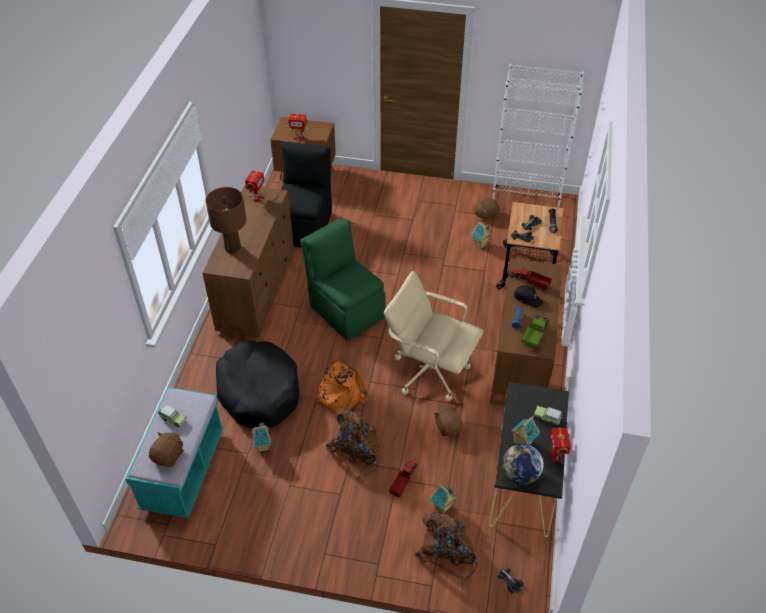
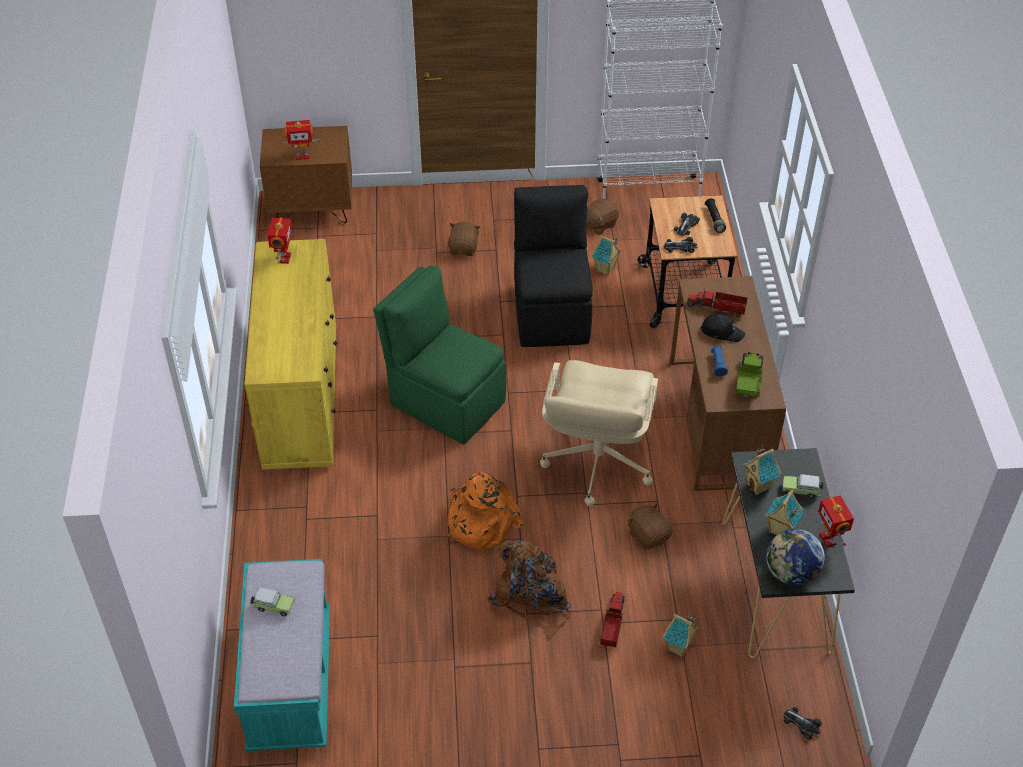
camera: 15 degrees left, 0 degrees up
brown plush toy [149,432,184,467] -> brown plush toy moved to [448,222,480,256]
brown dresser [203,185,294,337] -> yellow dresser [244,239,337,470]
brown table lamp [206,187,246,254] -> none
black dog bed [216,340,299,429] -> none
toy house [251,421,271,452] -> toy house moved to [743,445,781,495]
black chair [281,142,332,248] -> black chair moved to [514,185,593,347]
beige office chair [384,271,483,401] -> beige office chair turned 90 degrees counterclockwise [540,360,658,506]
brown backpack [414,512,478,585] -> none

